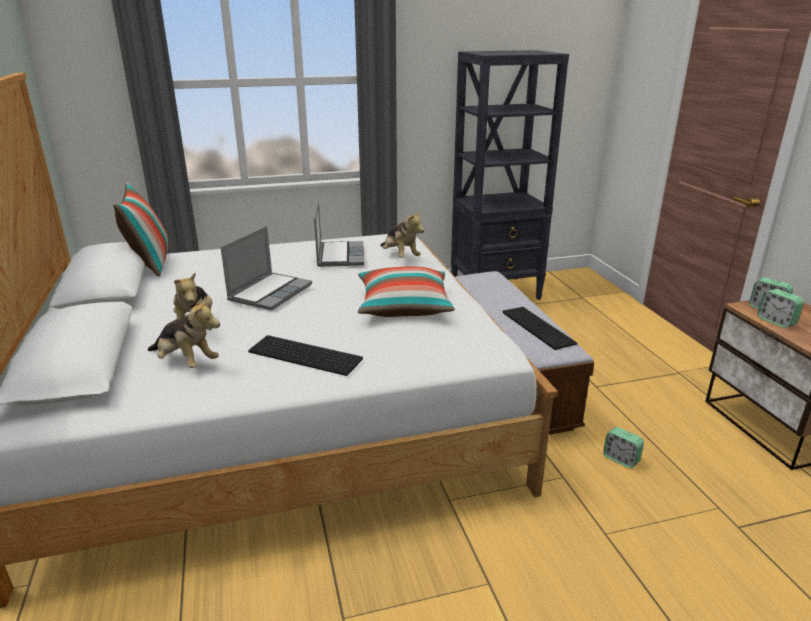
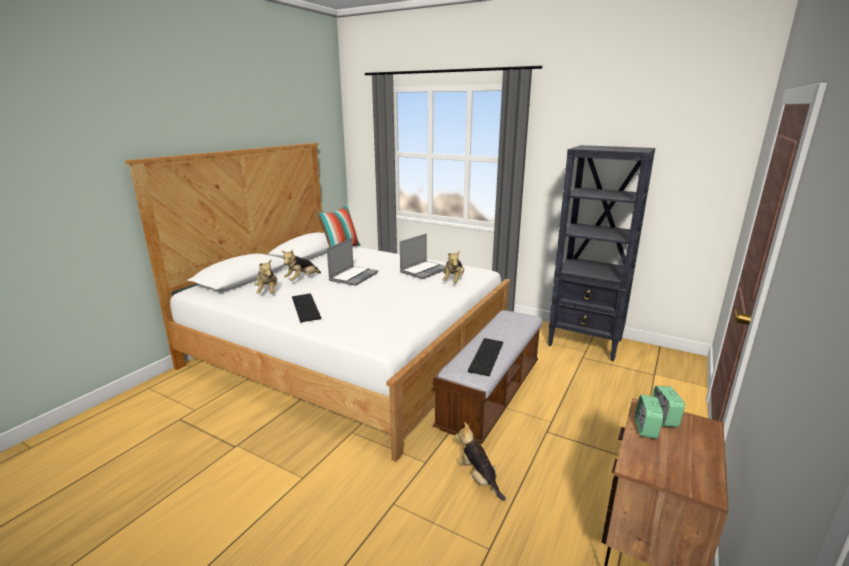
camera: 45 degrees right, 5 degrees down
laptop [221,226,312,310] -> laptop turned 45 degrees counterclockwise [327,238,378,286]
pillow [358,267,455,317] -> none
alarm clock [603,427,644,468] -> plush toy [455,423,506,501]

